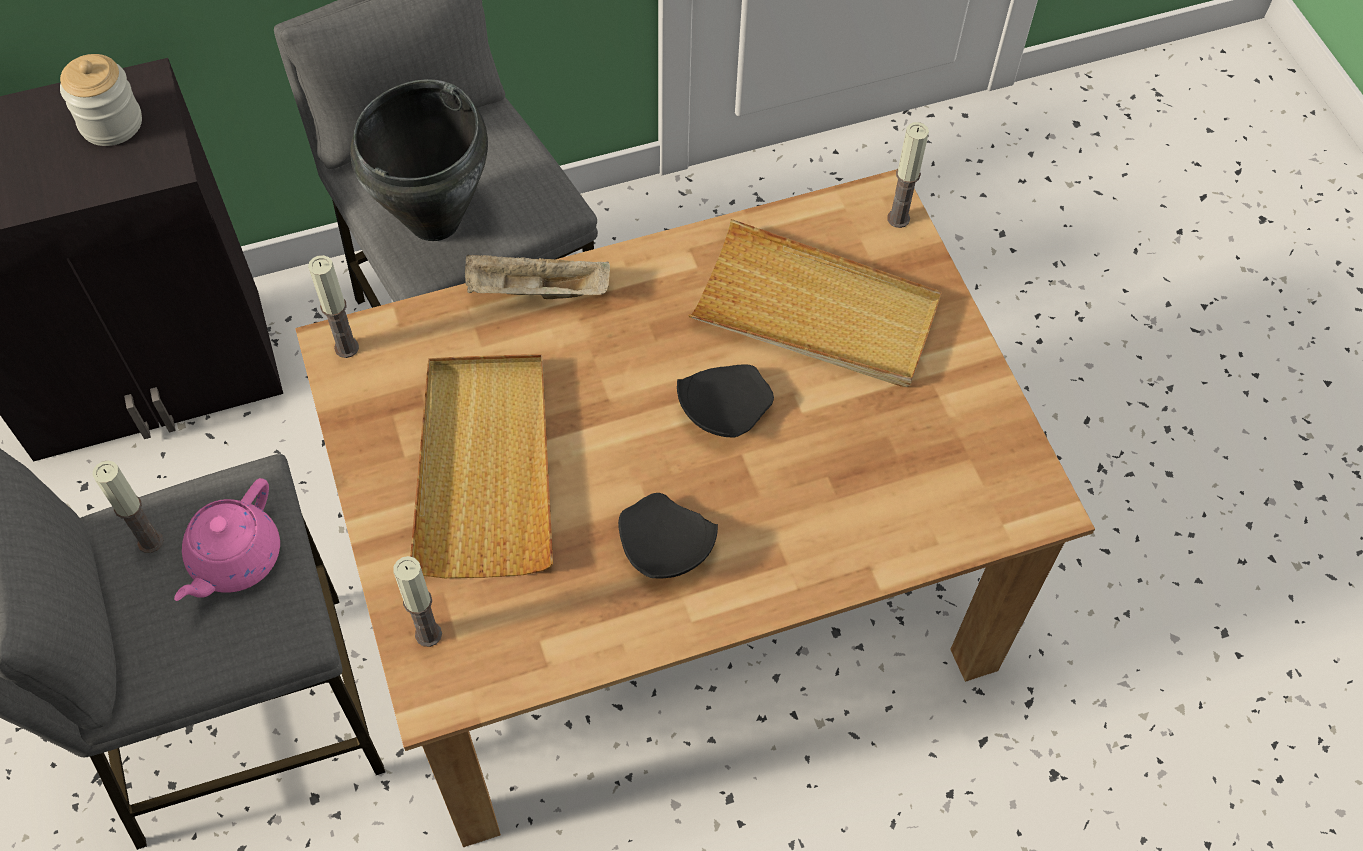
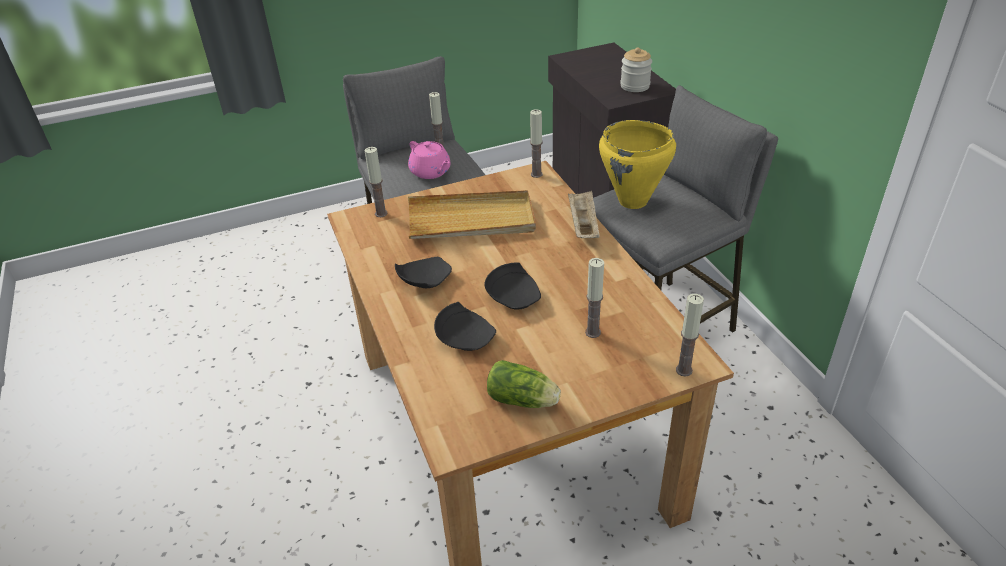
camera: 90 degrees right, 20 degrees down
pink teapot [174,478,280,601] -> pink teapot turned 150 degrees counterclockwise [408,141,451,179]
black cooking pot [350,79,488,241] -> yellow cooking pot [599,120,676,209]
beige tray [688,219,942,387] -> candle [585,258,604,338]
none -> black plate [434,302,496,351]
none -> lettuce [487,360,561,408]

